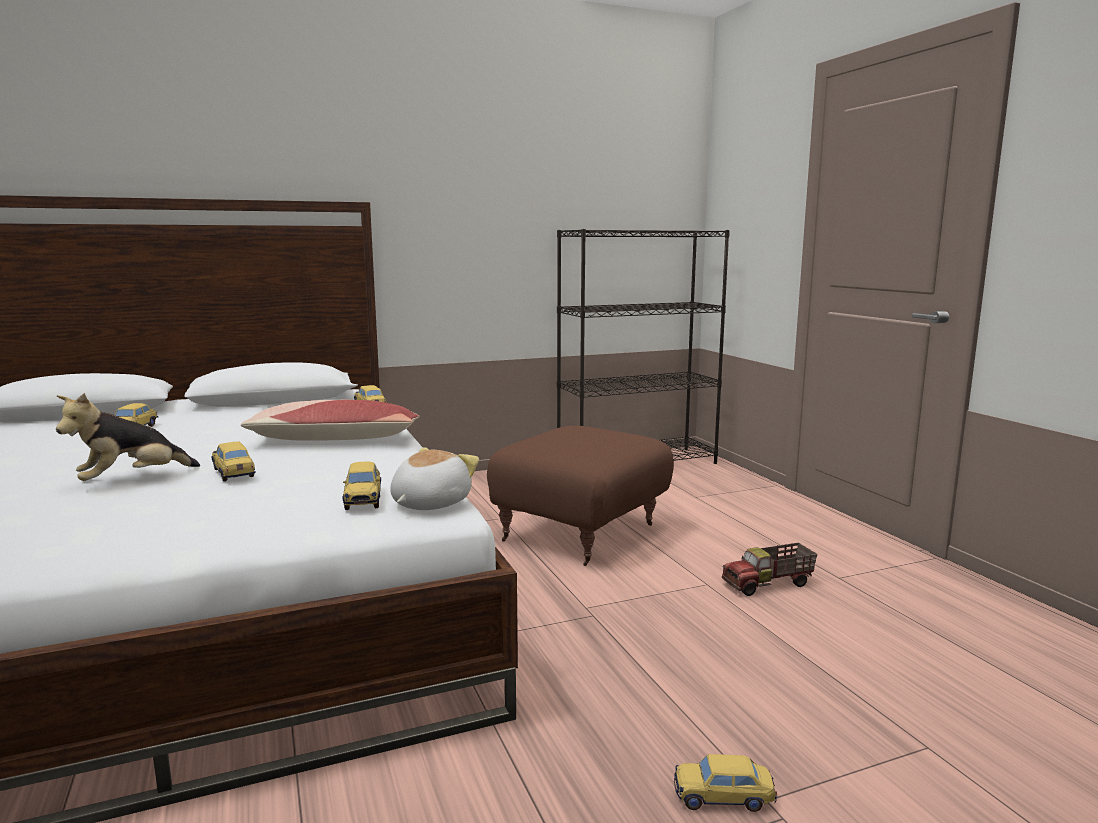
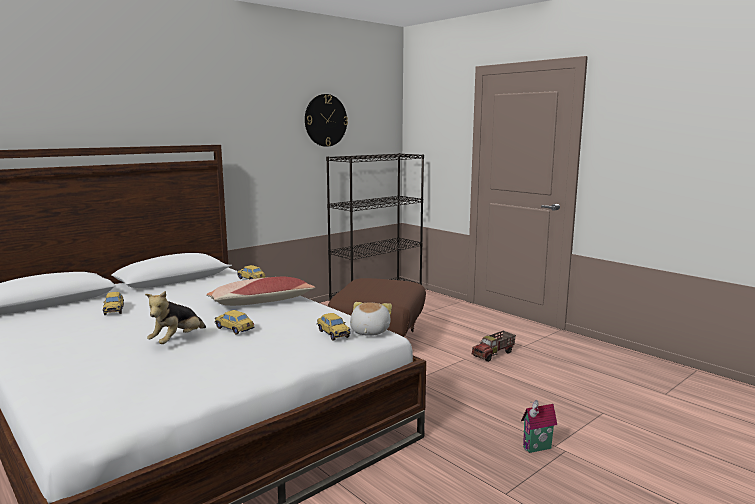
camera: 20 degrees left, 0 degrees up
toy car [674,754,777,812] -> toy house [521,400,557,453]
none -> wall clock [305,94,348,147]

